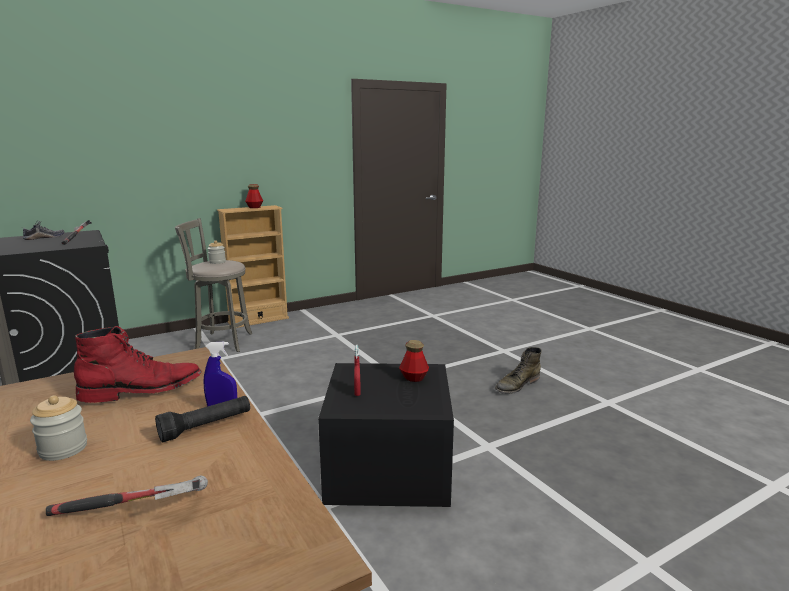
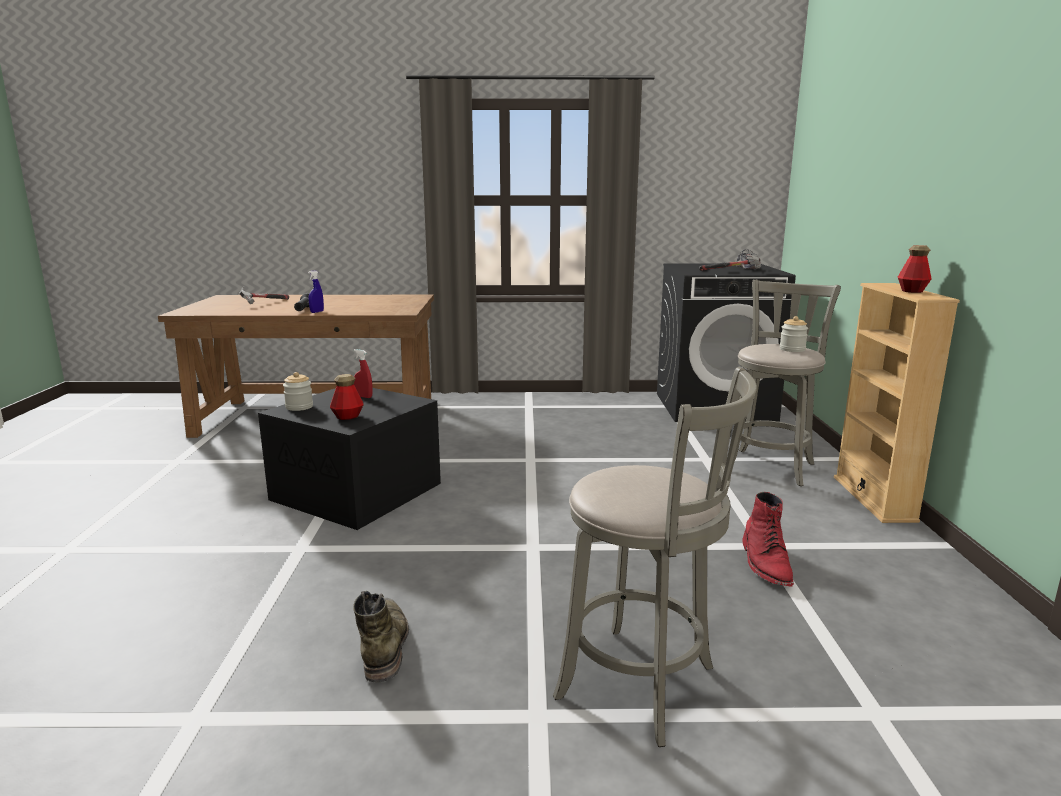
camera: 120 degrees right, 0 degrees up
jar [30,395,87,461] -> jar moved to [283,372,313,411]
red boot [74,326,202,403] -> red boot moved to [742,492,794,586]
none -> grey stool [553,367,757,747]

